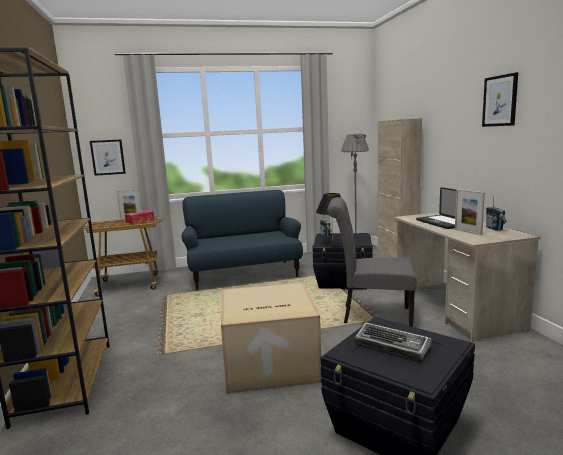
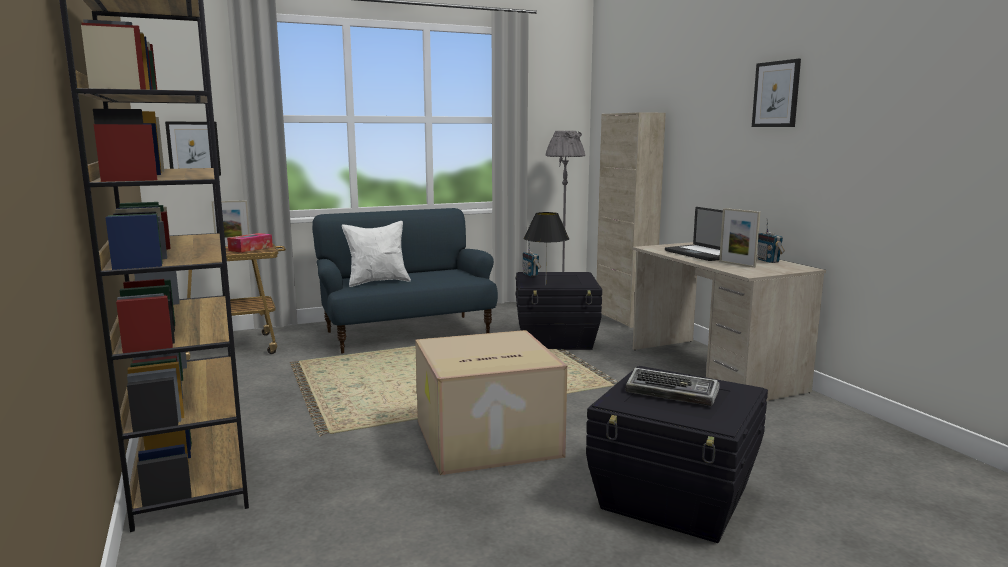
camera: 10 degrees left, 0 degrees up
grey chair [328,197,417,327] -> none
none -> white pillow [342,221,411,287]

